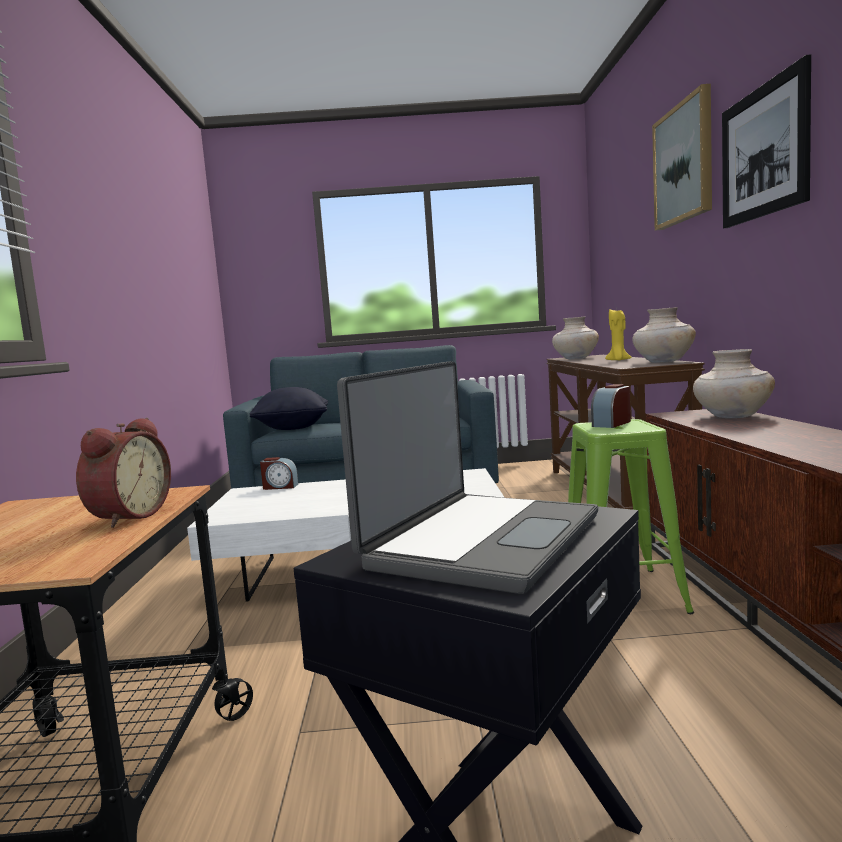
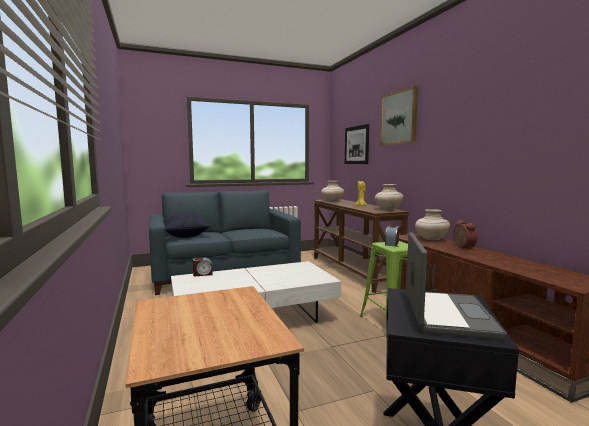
camera: 20 degrees left, 0 degrees up
alarm clock [76,418,171,528] -> alarm clock moved to [453,220,478,250]
picture [722,55,811,228] -> picture moved to [345,124,369,164]

